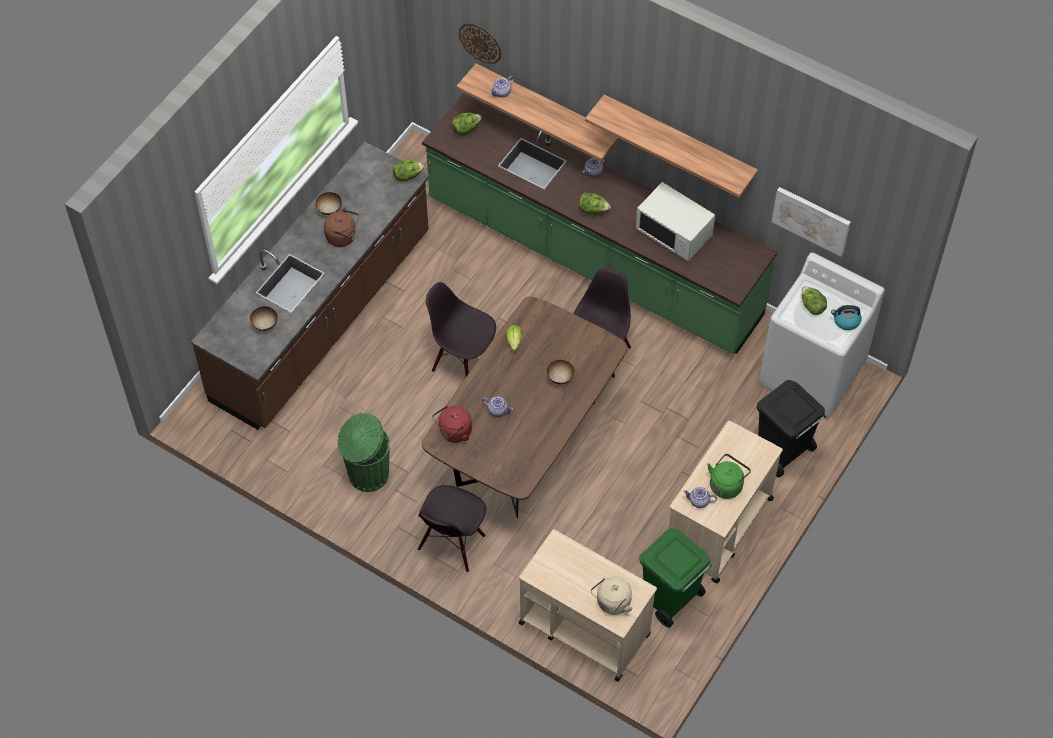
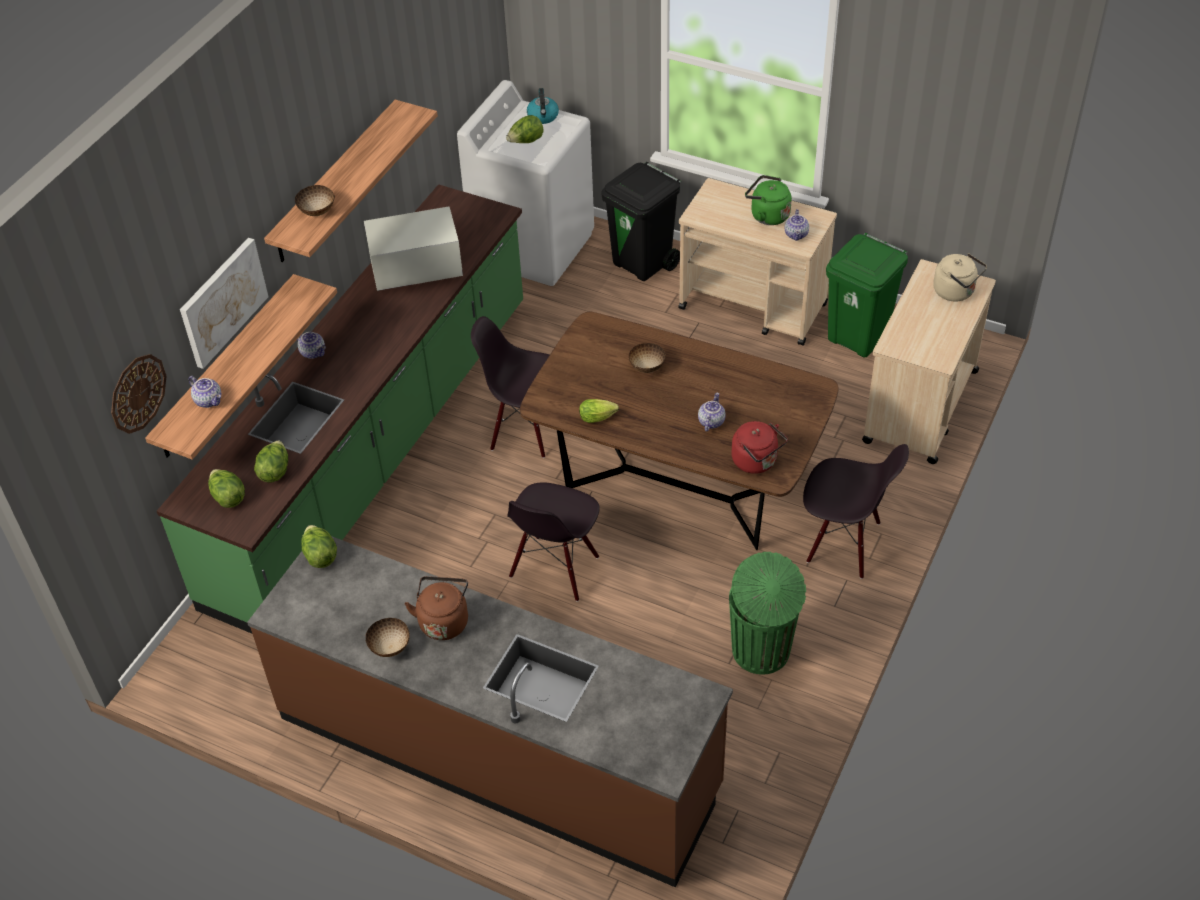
camera: 95 degrees left, 10 degrees down
bowl [250,306,278,331] -> bowl moved to [295,185,335,216]
lettuce [579,192,611,214] -> lettuce moved to [254,440,288,483]
white microwave [636,182,715,261] -> white microwave turned 135 degrees counterclockwise [364,206,463,291]
picture [772,187,851,256] -> picture moved to [180,238,269,369]

